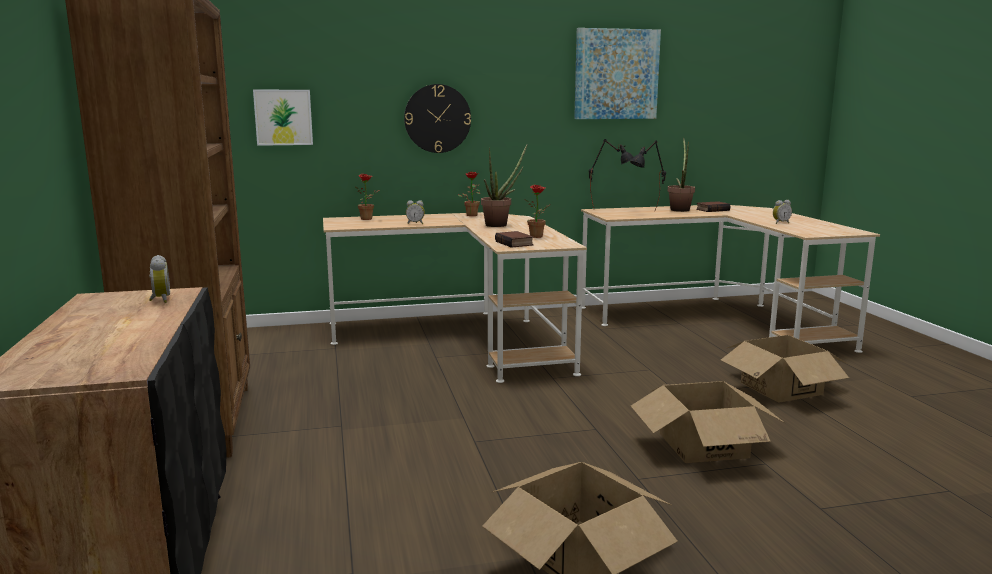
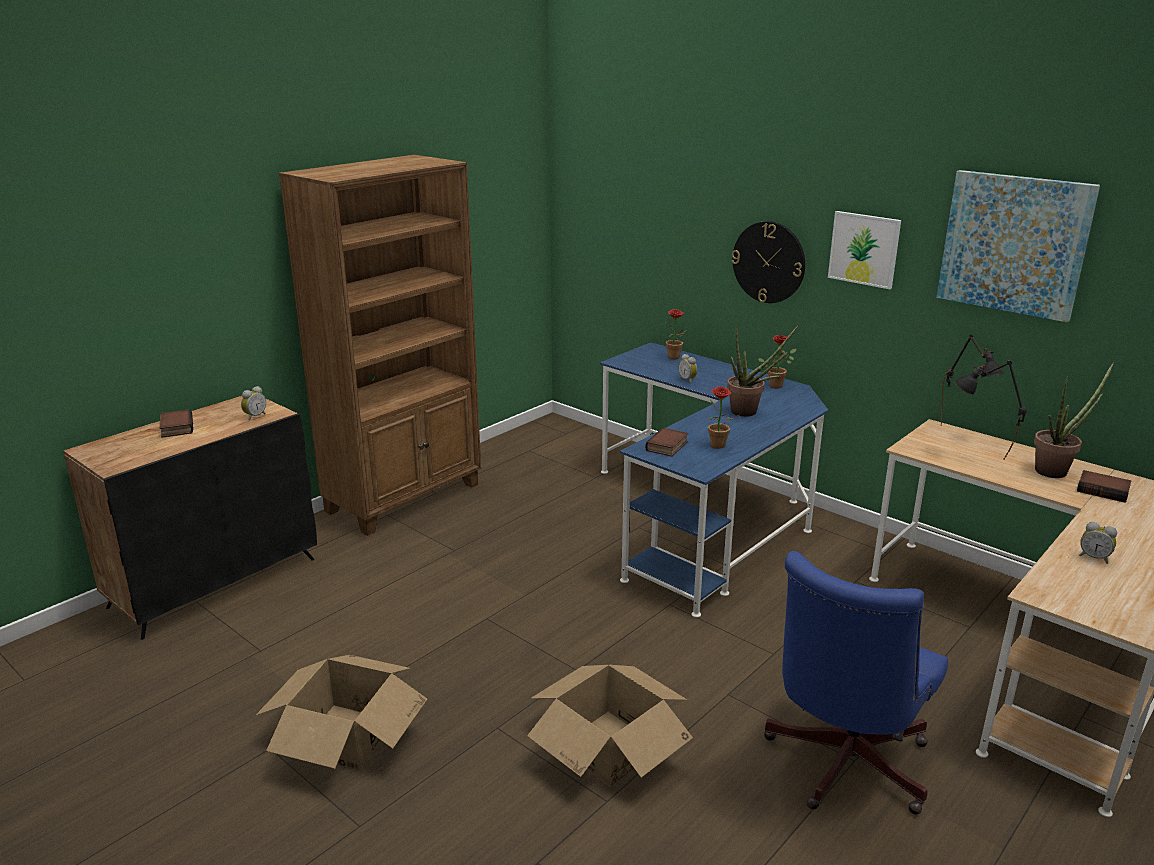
camera: 55 degrees right, 10 degrees up
picture [253,90,313,146] -> picture moved to [828,211,901,289]
beige desk [323,212,587,383] -> blue desk [600,342,828,618]
cardboard box [720,335,849,403] -> blue office chair [764,551,948,815]
none -> book [160,409,193,438]

